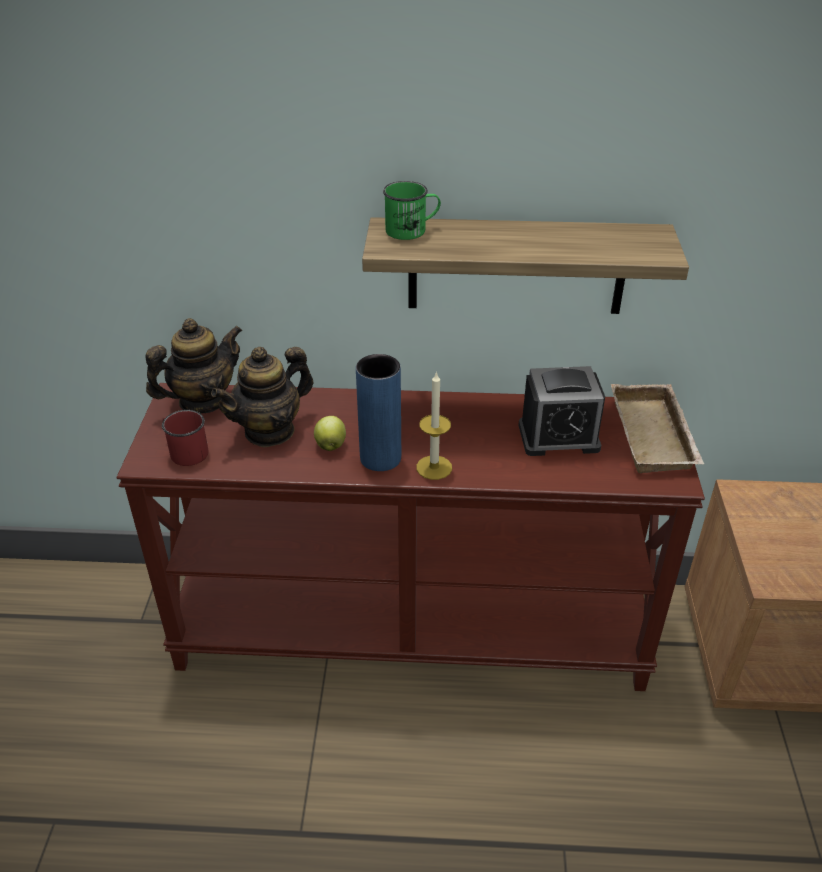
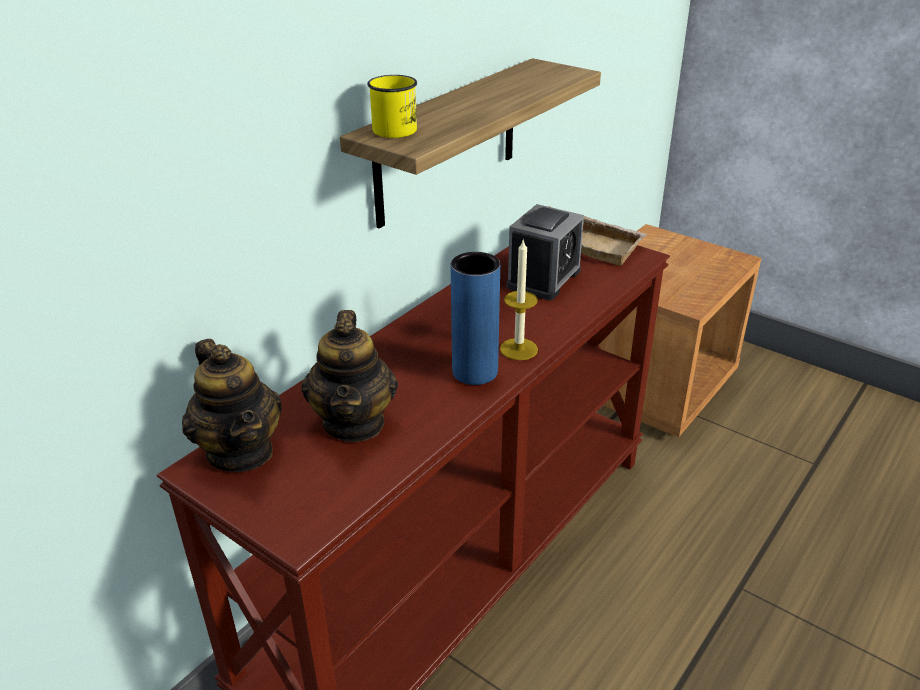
camera: 55 degrees left, 5 degrees down
teapot [145,318,242,413] -> teapot turned 150 degrees clockwise [182,339,282,472]
red mug [162,410,208,466] -> none
apple [314,416,346,451] -> none
green mug [383,181,441,240] -> yellow mug [367,75,417,138]

